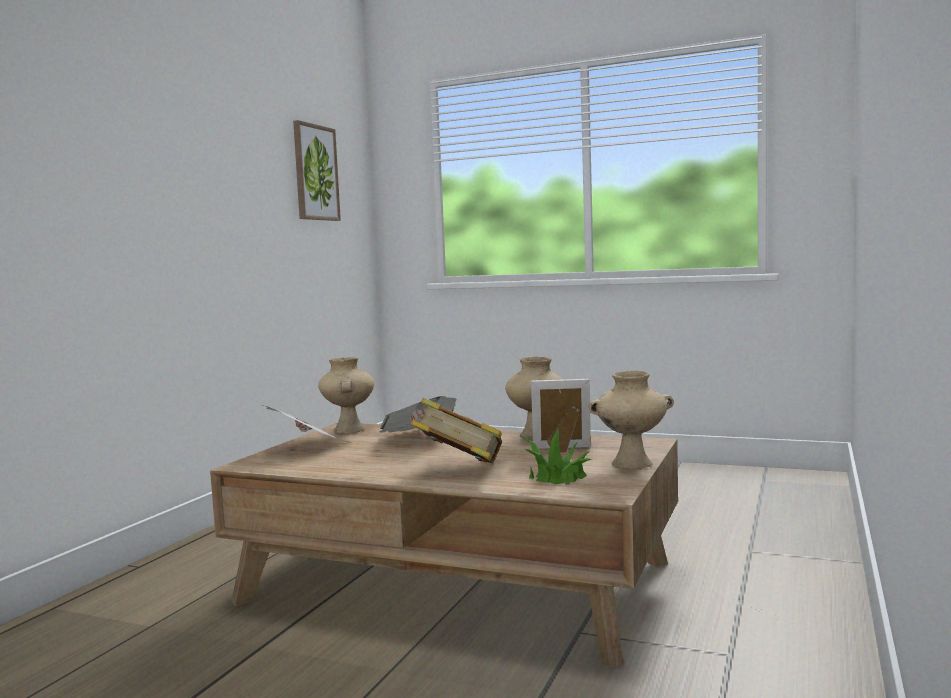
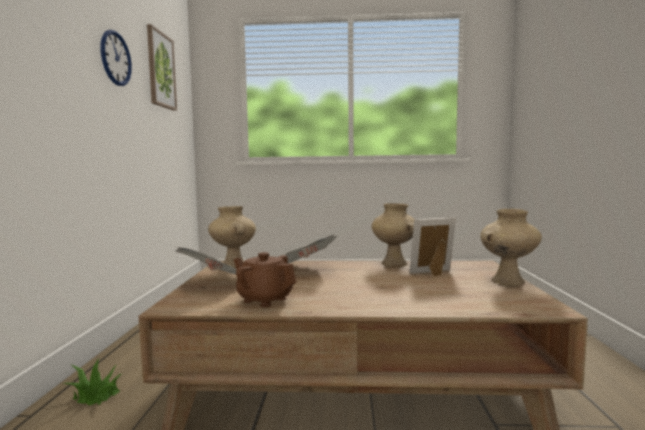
camera: 20 degrees left, 0 degrees up
book [411,398,502,464] -> none
potted plant [519,428,592,485] -> potted plant moved to [63,357,121,406]
none -> wall clock [100,30,132,86]
none -> brown teapot [234,252,296,307]

